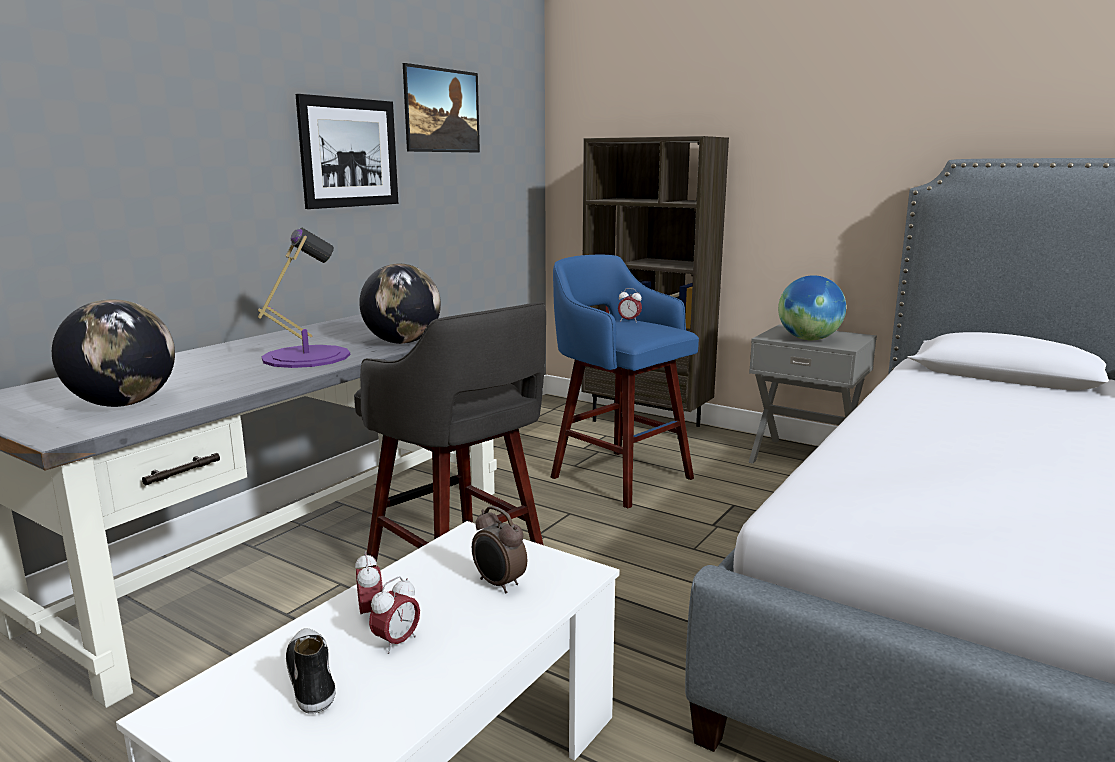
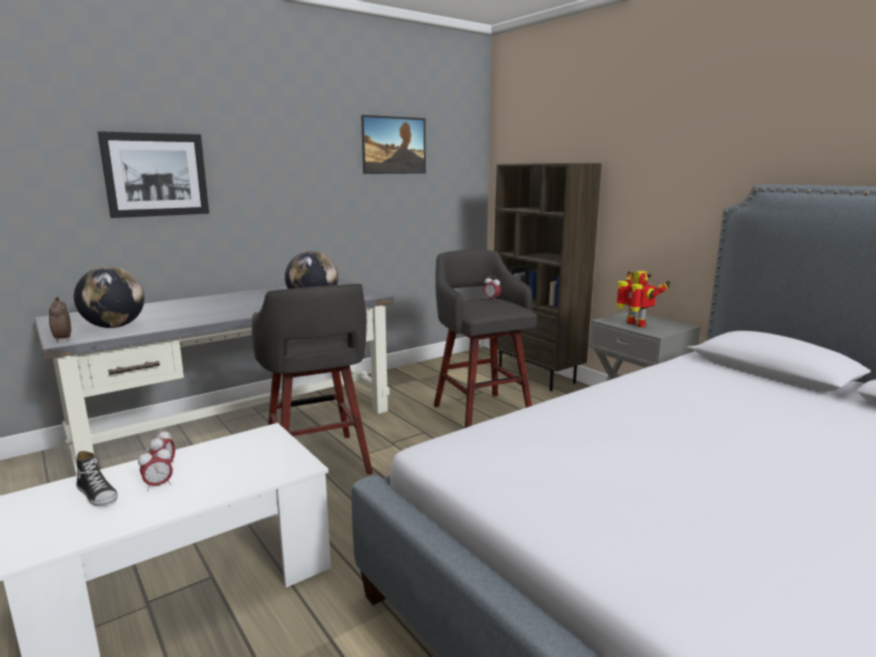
camera: 20 degrees right, 0 degrees up
purple table lamp [258,228,350,368] -> none
shoe [286,628,336,714] -> shoe turned 135 degrees clockwise [76,451,118,506]
picture [296,94,398,209] -> picture moved to [98,131,209,218]
alarm clock [472,506,527,594] -> alarm clock moved to [49,296,71,343]
blue stool [551,255,699,509] -> grey stool [434,250,537,428]
globe [778,275,846,340] -> toy robot [616,271,671,327]

